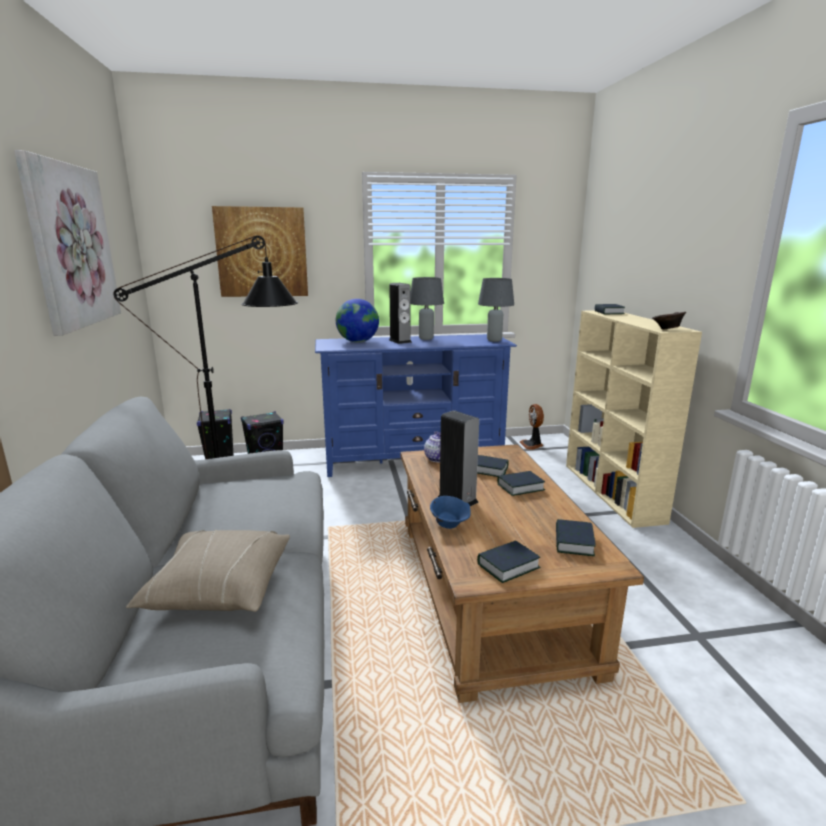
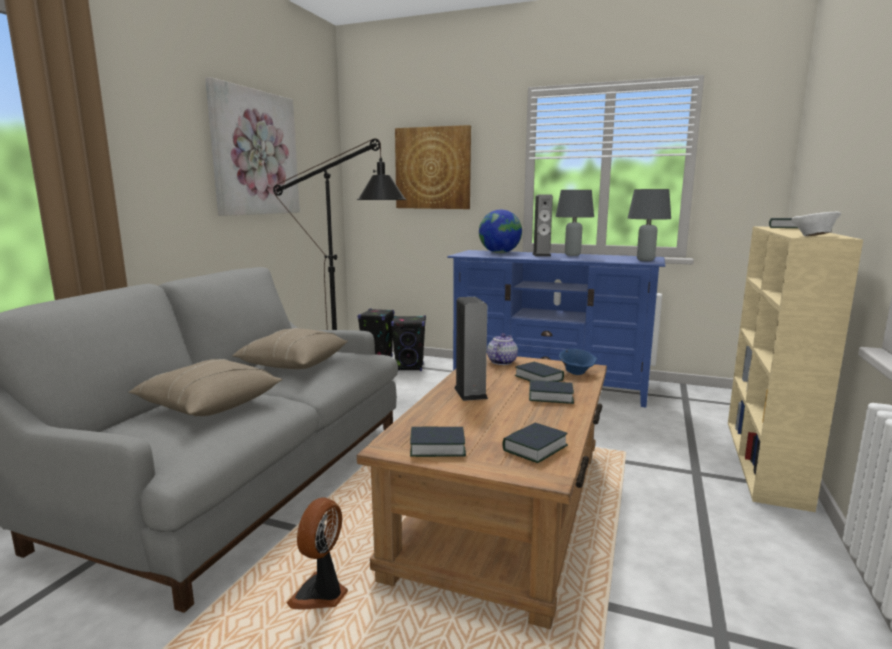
camera: 30 degrees right, 5 degrees down
blue bowl [430,496,470,529] -> blue bowl moved to [559,349,597,375]
fan [520,404,544,450] -> fan moved to [287,497,348,610]
brown bowl [652,312,686,330] -> white bowl [791,211,841,236]
none -> beige pillow [232,328,348,369]

